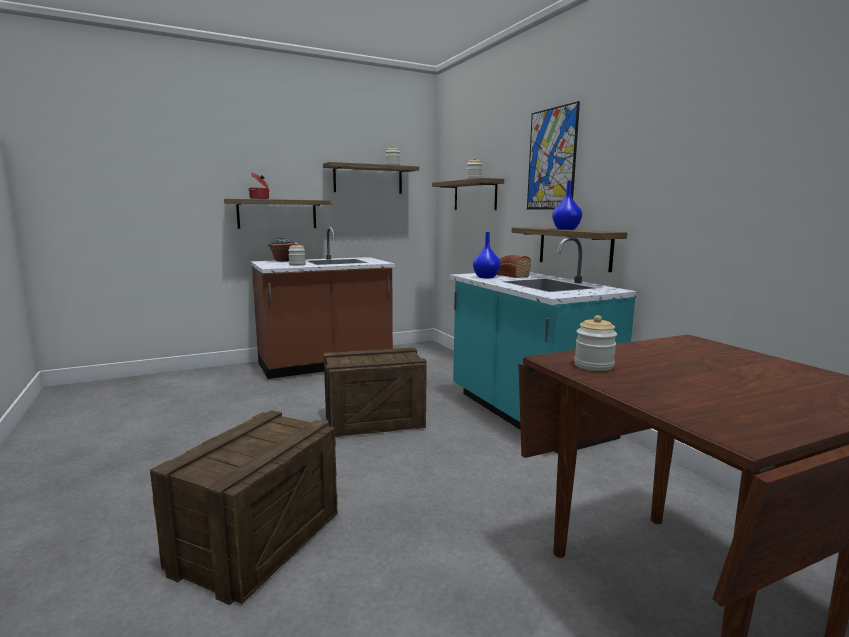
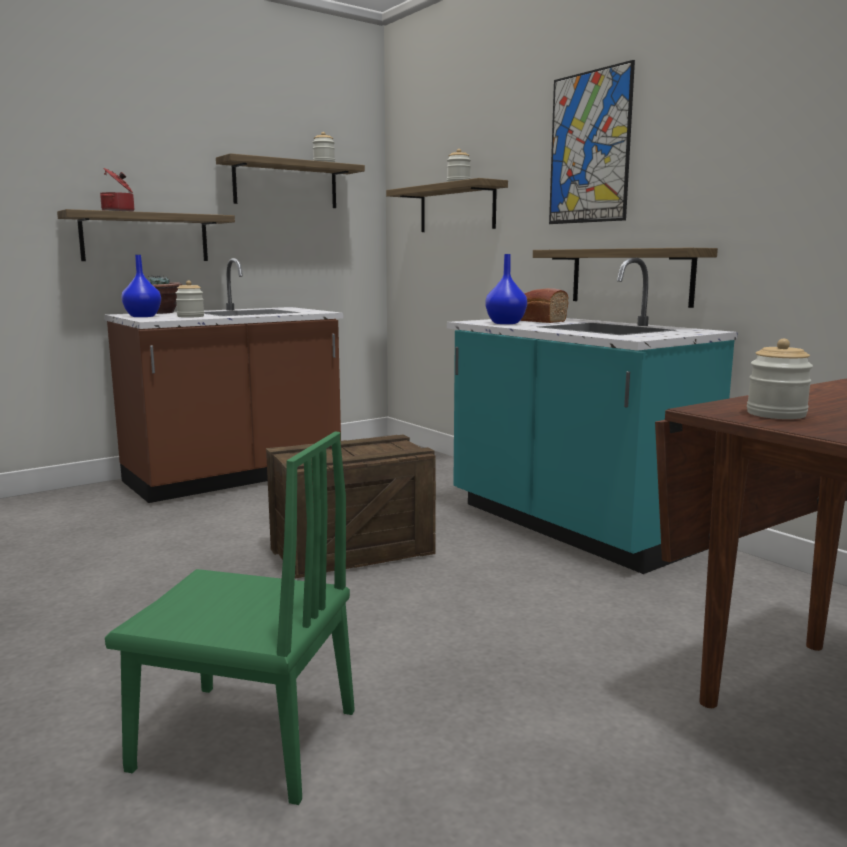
camera: 10 degrees left, 0 degrees up
crate [150,410,338,605] -> green chair [105,431,355,805]
blue vase [552,181,582,230] -> blue vase moved to [121,255,161,317]

